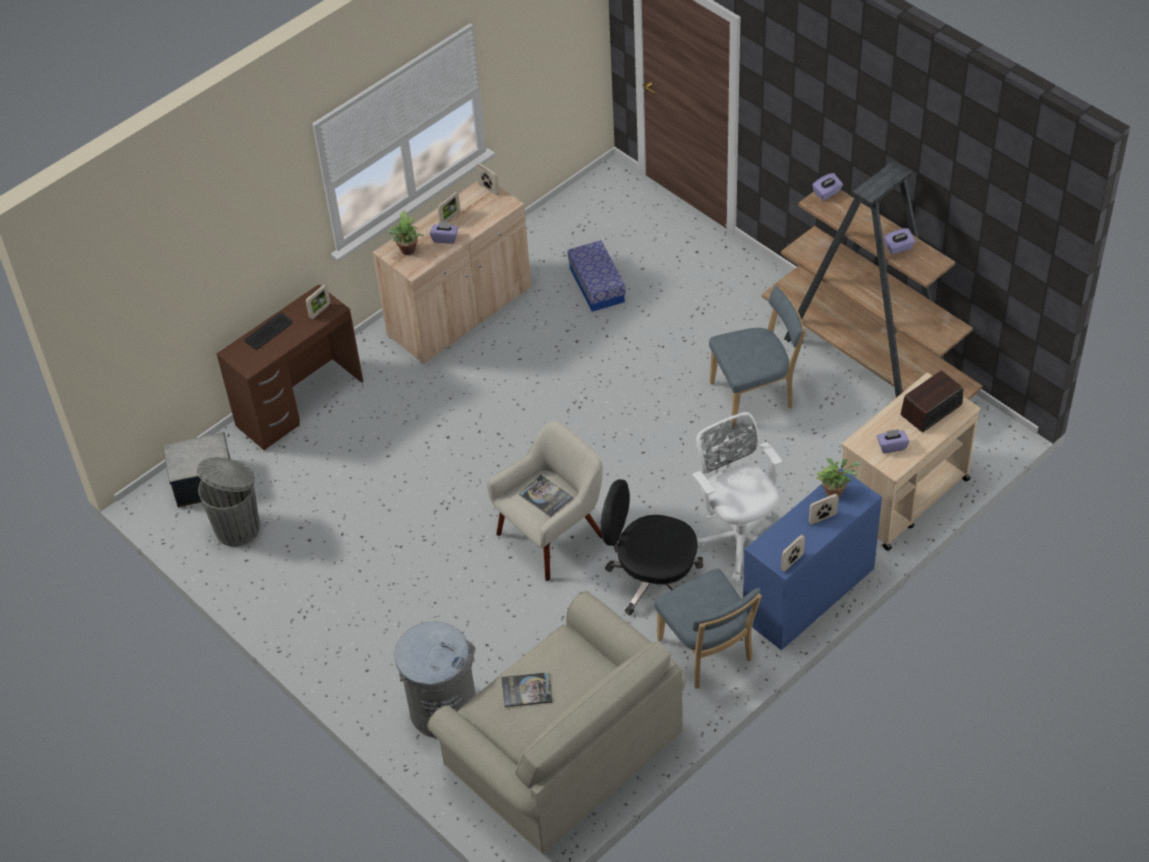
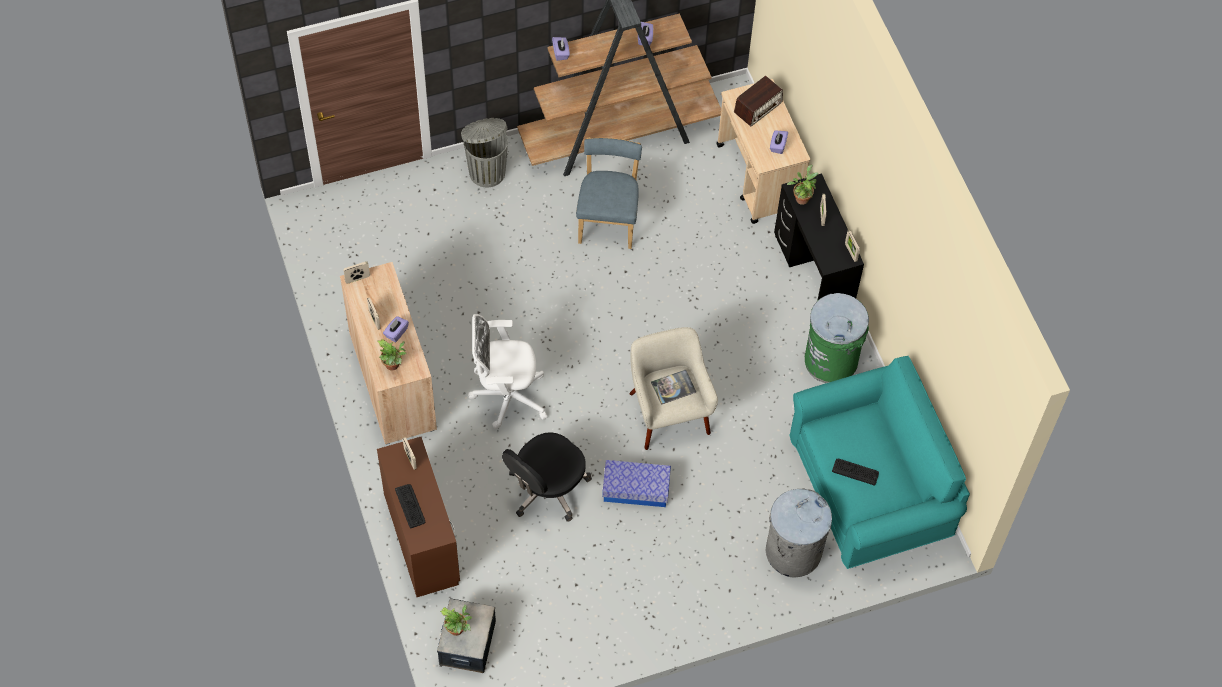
camera: 70 degrees left, 10 degrees up
grey trash can [197,457,260,547] -> grey trash can moved to [461,118,508,187]
beige sofa [427,591,686,854] -> turquoise sofa [789,356,970,569]
book [501,672,552,707] -> keyboard [832,459,879,485]
storage box [567,240,626,312] -> storage box moved to [602,460,671,507]
black office chair [601,479,703,615] -> black office chair moved to [502,432,592,522]
blue chair [654,569,762,689] -> green trash can [805,293,869,383]
white office chair [692,412,782,583] -> white office chair moved to [468,314,547,429]
blue desk [743,468,882,650] -> black desk [774,173,864,301]
radio [901,370,963,432] -> radio turned 120 degrees counterclockwise [734,76,783,126]
none -> potted plant [440,605,472,636]

